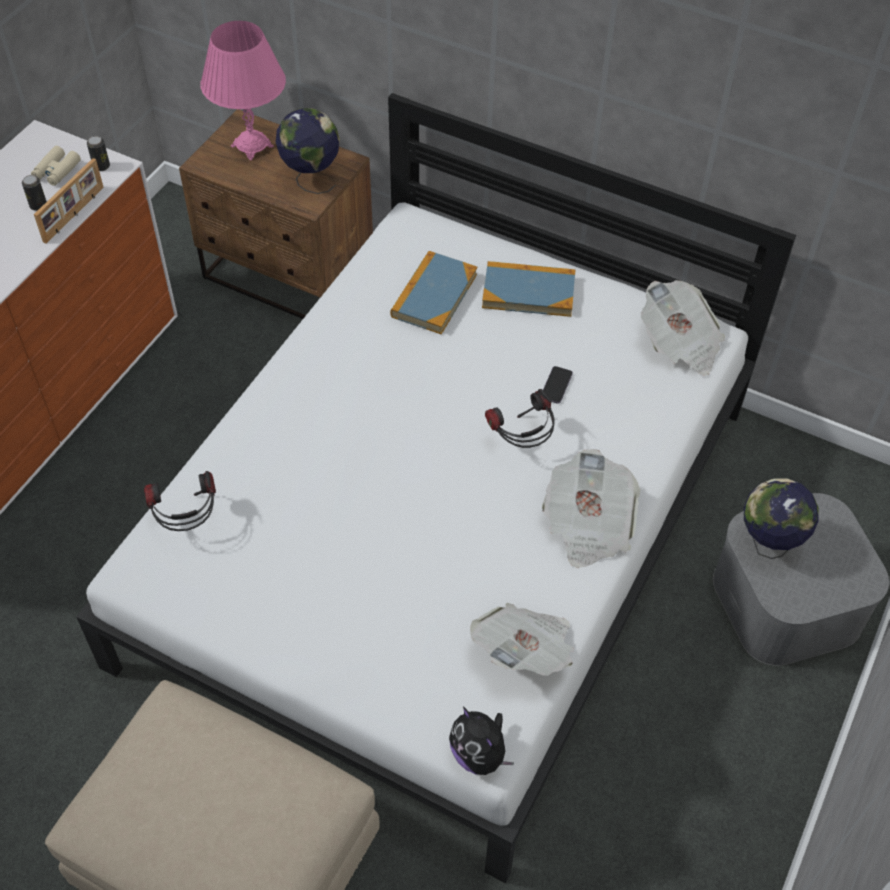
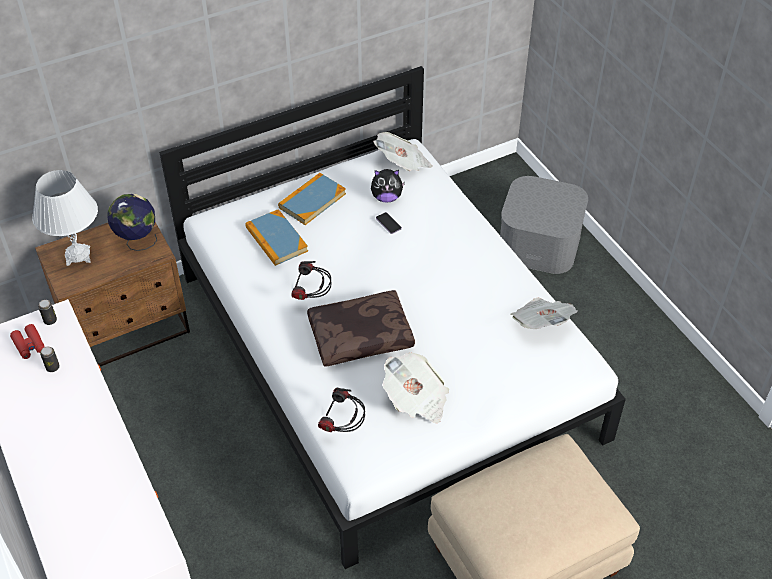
camera: 55 degrees left, 5 degrees down
beige binoculars [31,146,81,186] -> red binoculars [10,324,45,359]
picture frame [34,158,104,244] -> none
pink table lamp [201,21,286,160] -> white table lamp [32,170,98,266]
plush toy [449,707,514,775] -> plush toy moved to [371,169,405,203]
headphones [485,389,555,448] -> headphones moved to [291,261,331,300]
newspaper [542,449,640,568] -> newspaper moved to [382,353,449,423]
globe [744,478,819,559] -> none
none -> brown pillow [307,290,415,367]

